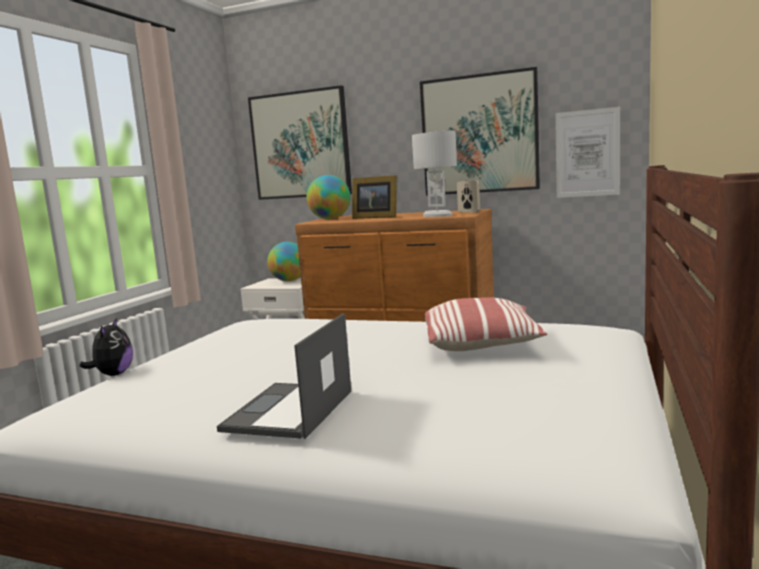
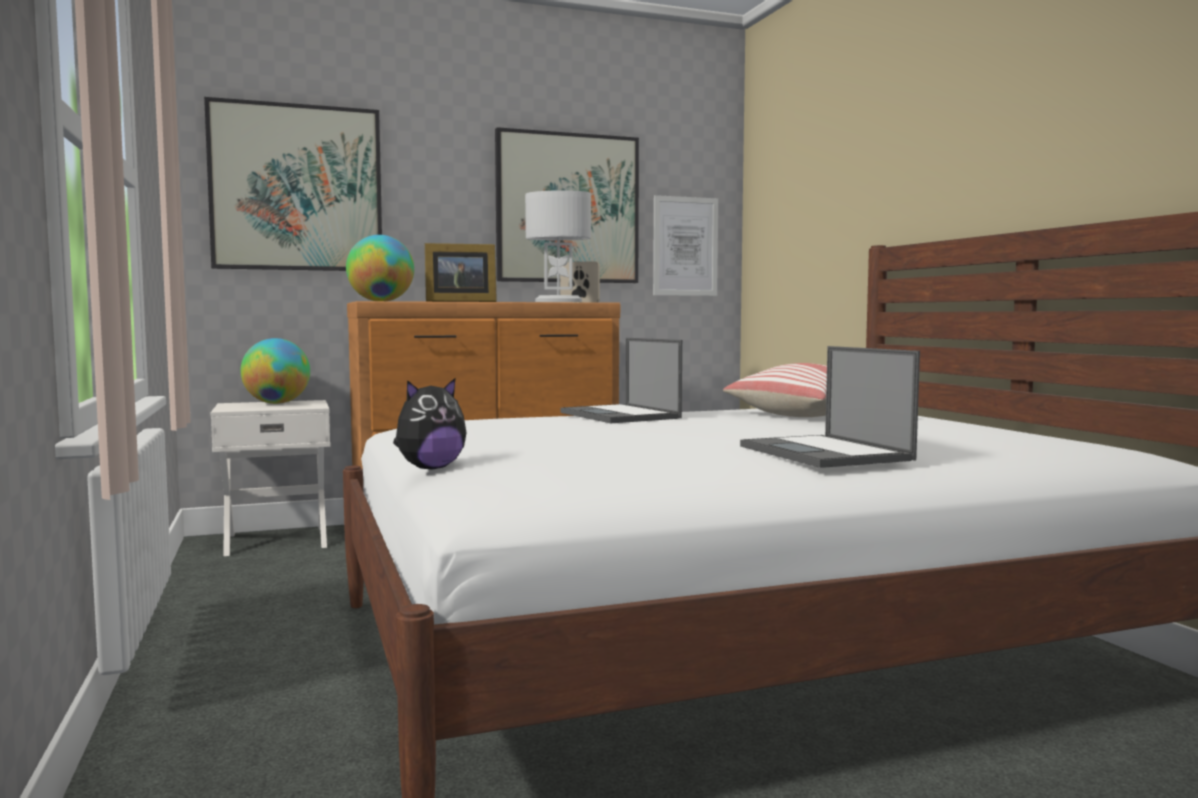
camera: 40 degrees left, 5 degrees down
plush toy [80,317,133,376] -> plush toy turned 90 degrees clockwise [393,378,466,469]
none -> laptop [560,338,682,423]

